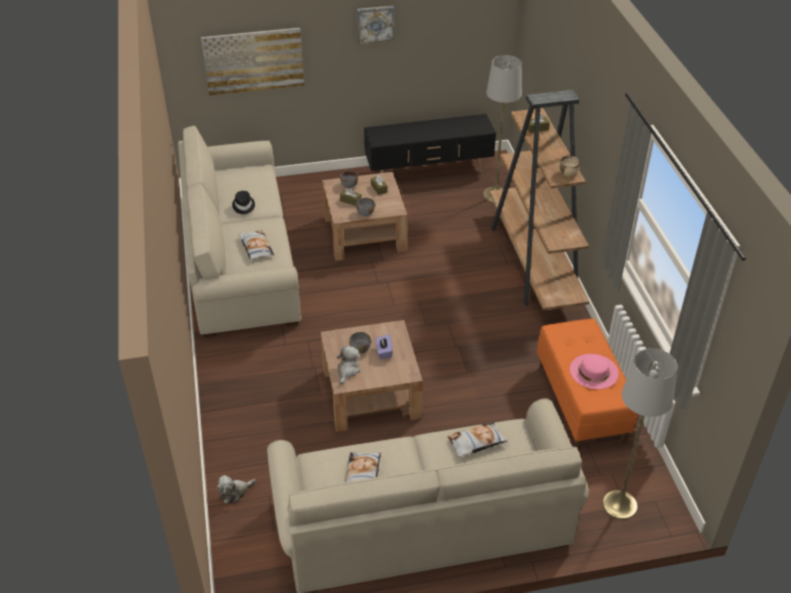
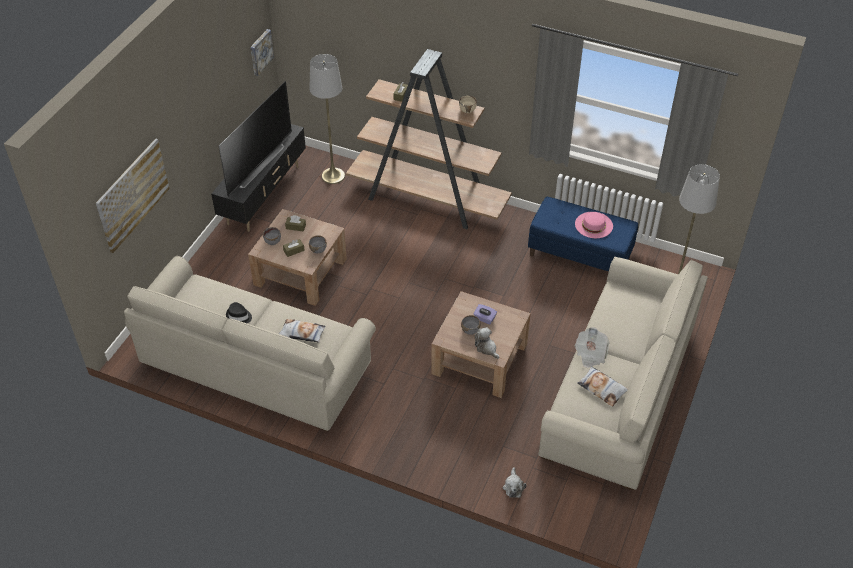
camera: 55 degrees left, 5 degrees up
picture [357,6,394,44] -> picture moved to [251,29,274,76]
pillow [447,422,507,457] -> none
orange bench [537,318,637,451] -> blue bench [528,197,638,271]
none -> television [219,81,292,197]
none -> newspaper [575,327,610,368]

